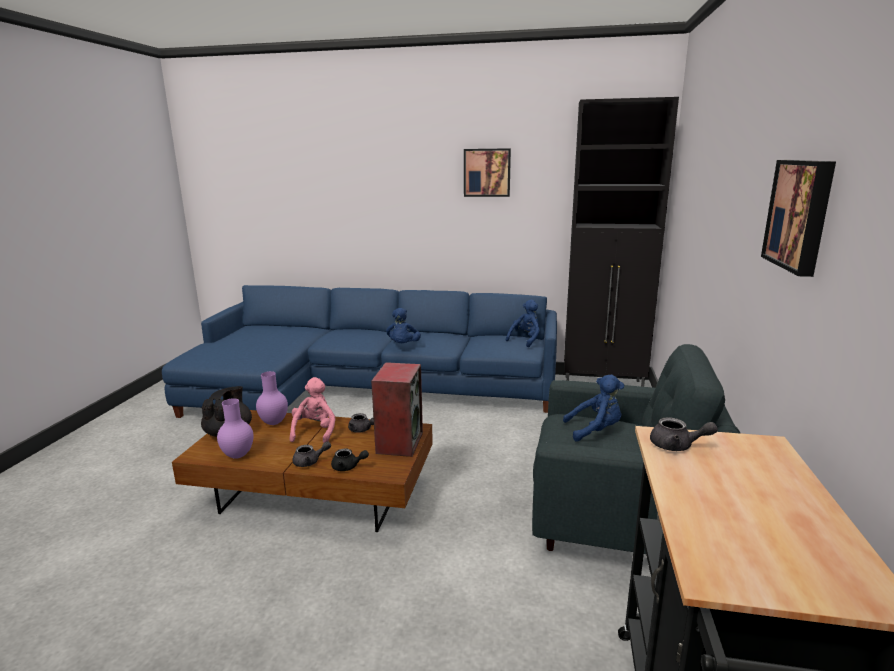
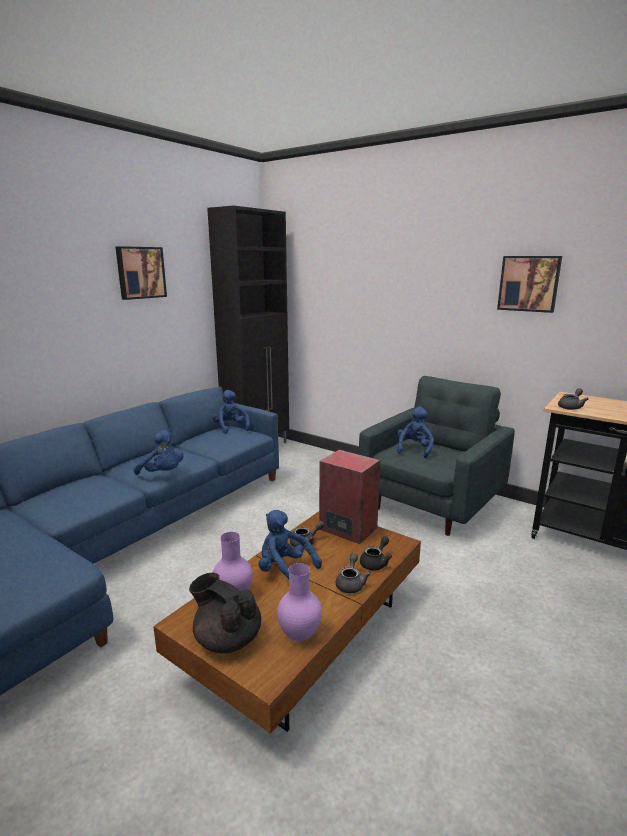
camera: 65 degrees left, 0 degrees up
pink plush toy [290,377,336,443] -> blue plush toy [258,510,322,579]

